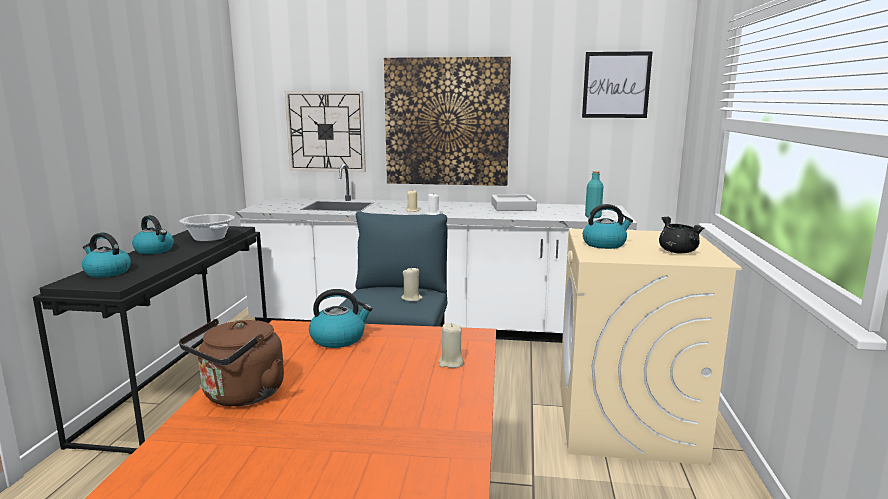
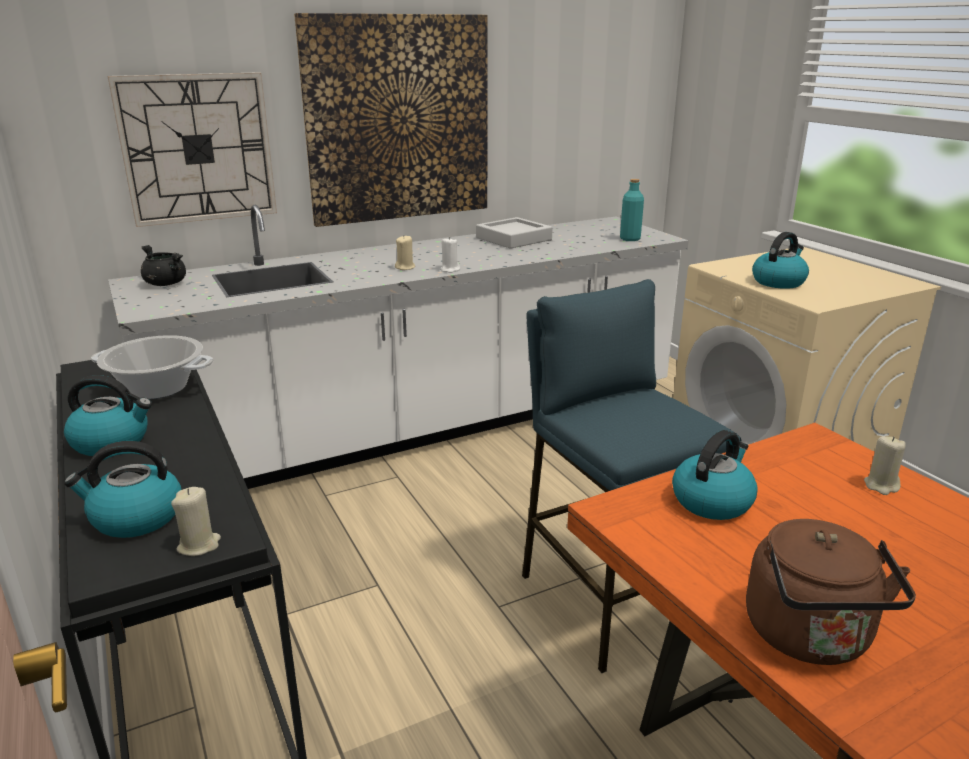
camera: 35 degrees left, 10 degrees up
beige candle [401,267,423,301] -> beige candle moved to [171,487,221,556]
picture [582,51,653,118] -> none
black cooking pot [659,216,704,253] -> black cooking pot moved to [141,245,186,286]

